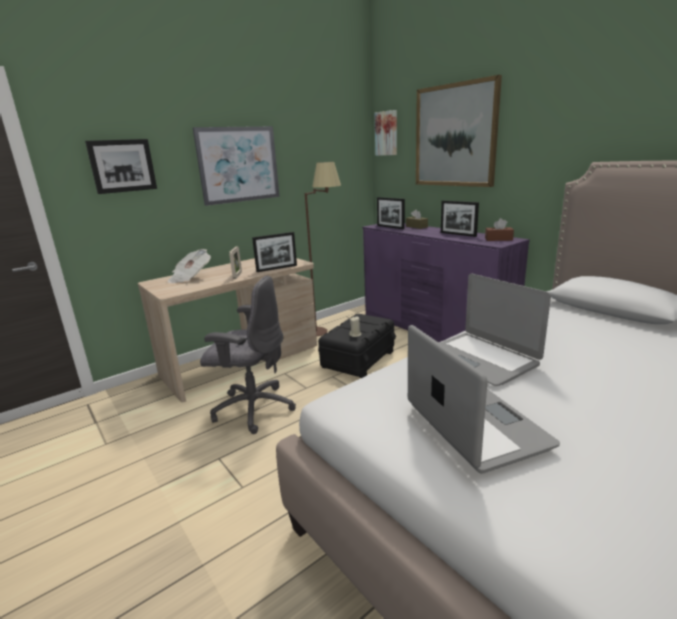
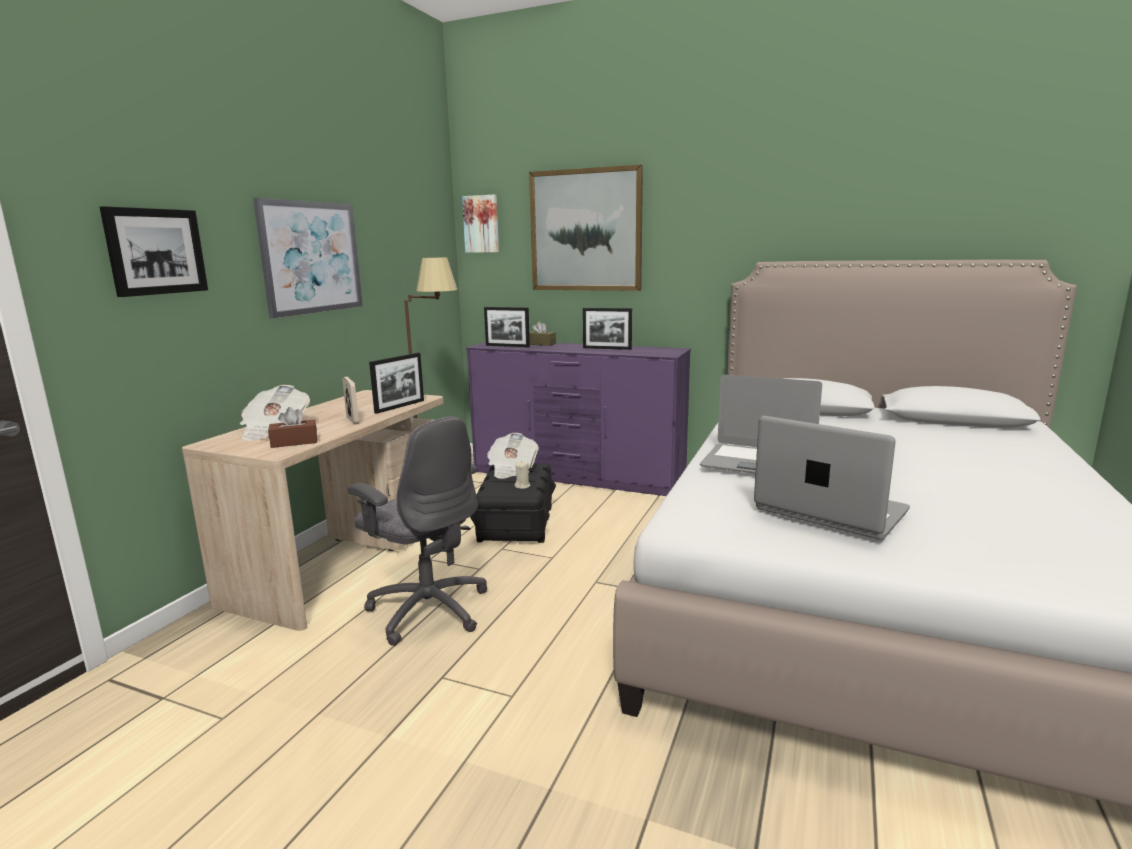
camera: 30 degrees left, 5 degrees down
grey office chair [200,276,296,434] -> grey office chair turned 60 degrees clockwise [348,417,487,646]
brown tissue box [485,218,514,241] -> brown tissue box moved to [268,407,317,448]
none -> newspaper [487,433,539,479]

